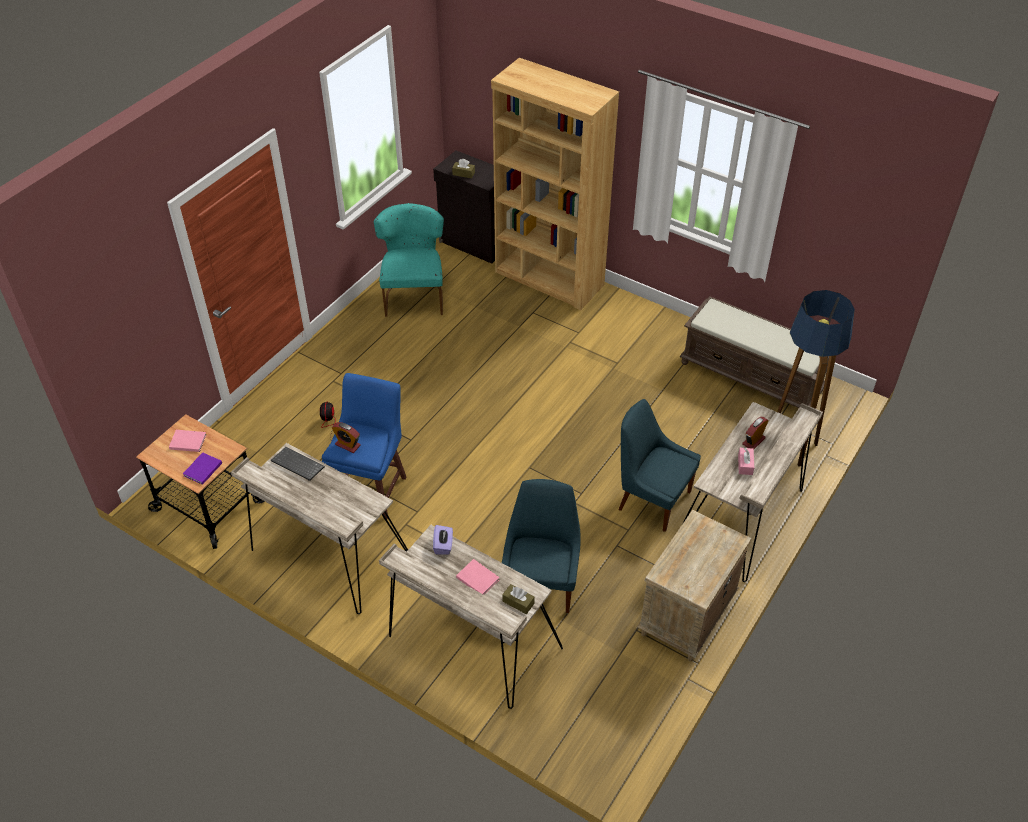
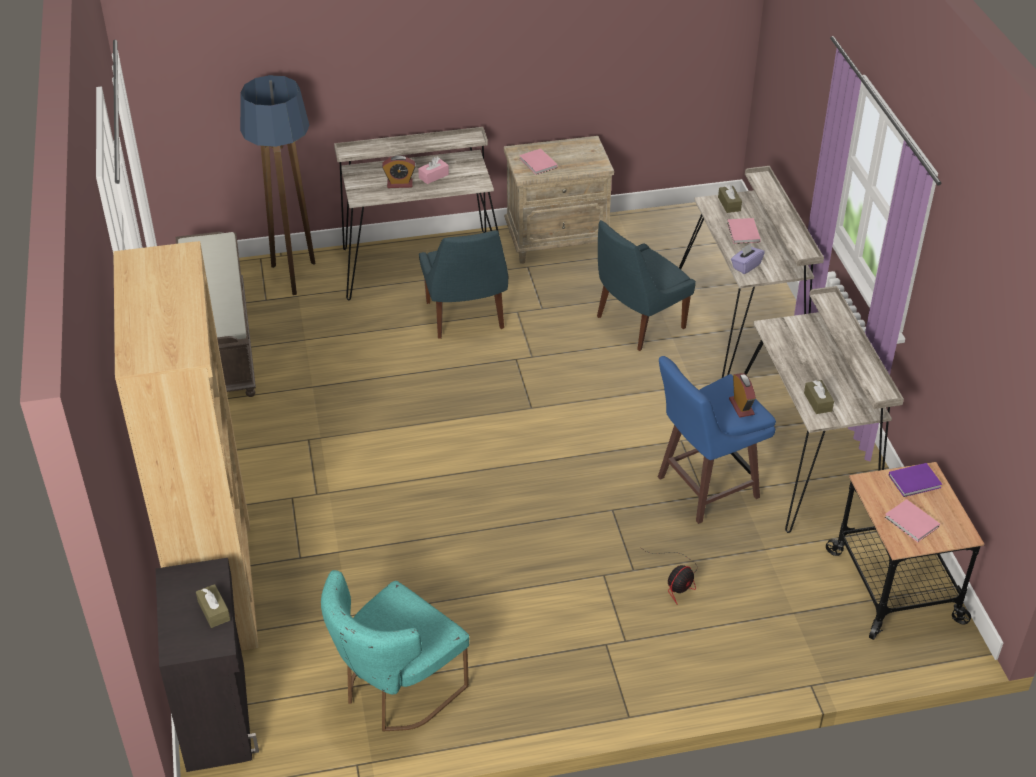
camera: 135 degrees left, 5 degrees down
keyboard [271,447,325,481] -> brown tissue box [804,380,834,414]
none -> pink book [519,149,558,175]

